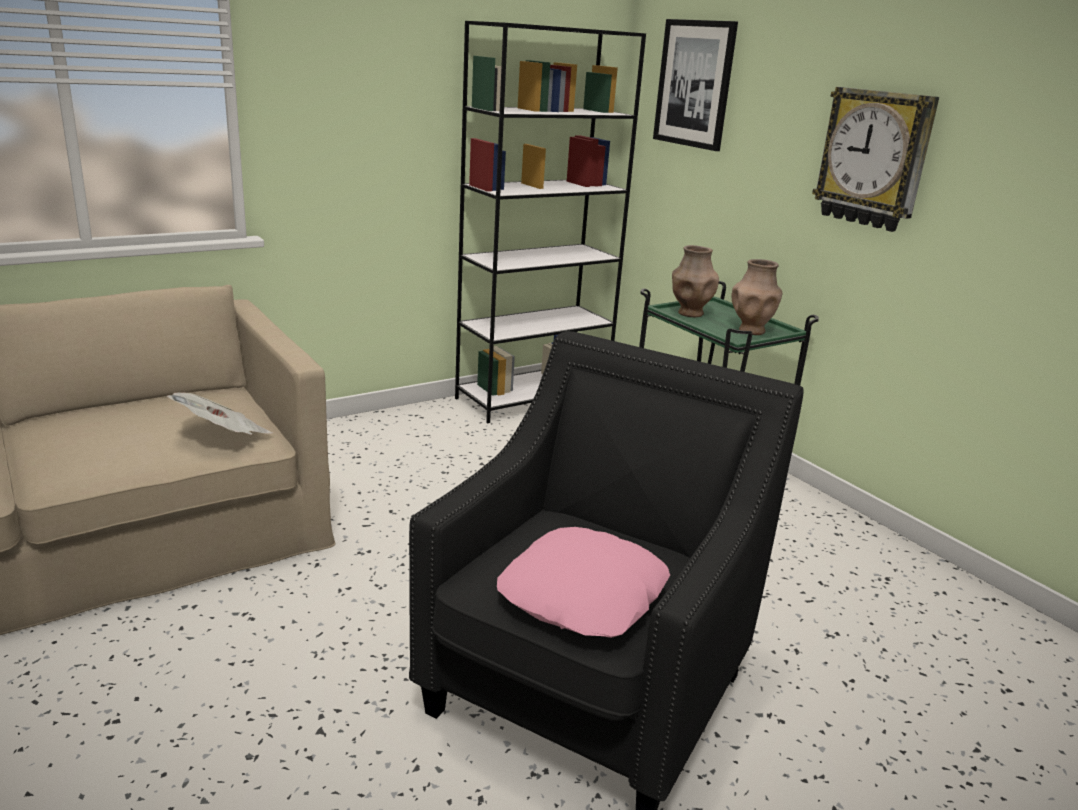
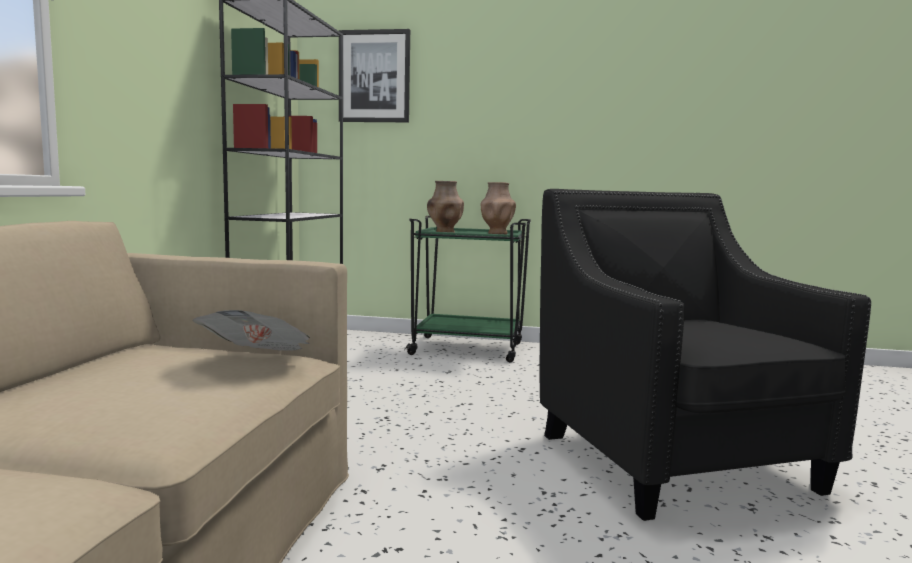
camera: 45 degrees left, 15 degrees down
pink pillow [497,527,670,638] -> none
wall clock [812,87,939,232] -> none

